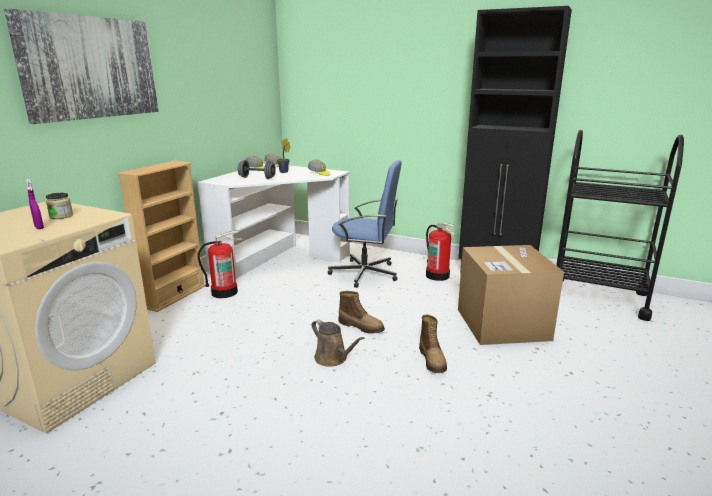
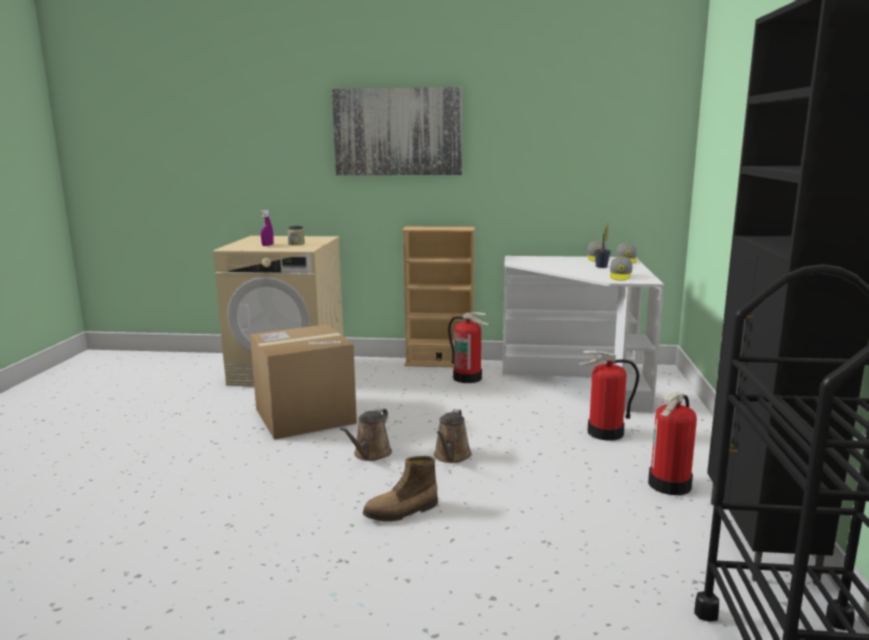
camera: 70 degrees right, 5 degrees down
grey dumbbell [238,160,276,179] -> none
blue office chair [328,160,402,288] -> fire extinguisher [578,351,639,441]
boot [339,291,385,334] -> brown watering can [434,409,472,463]
cardboard box [458,245,564,345] -> cardboard box moved to [250,324,357,440]

